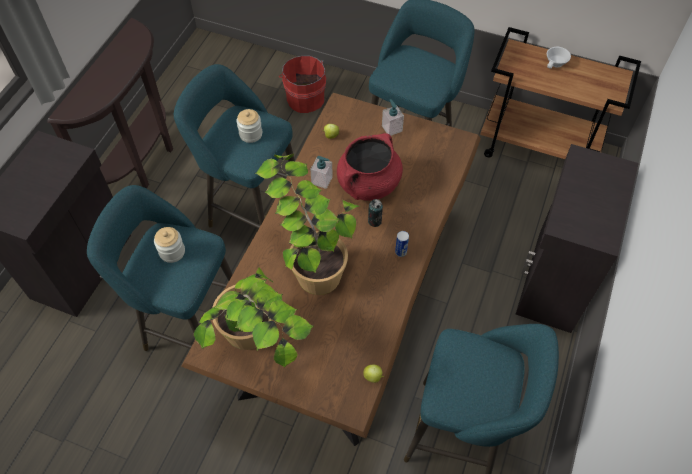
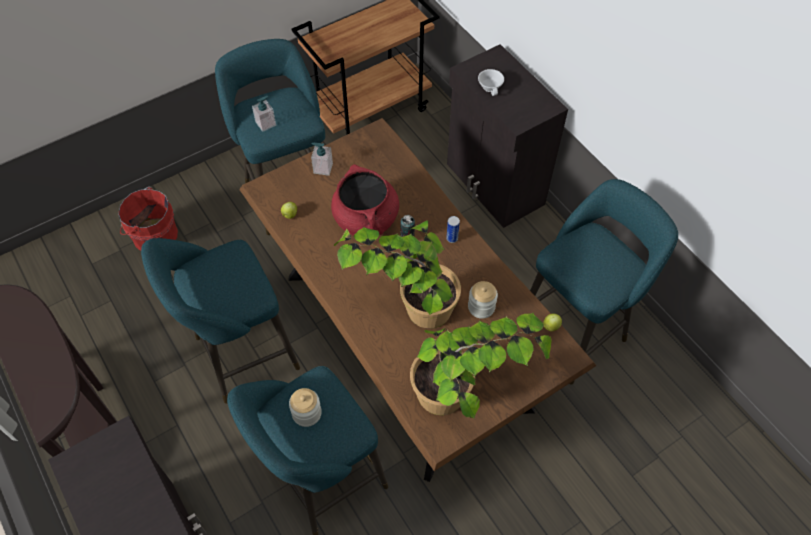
camera: 55 degrees left, 0 degrees up
jar [236,109,262,143] -> jar moved to [468,281,498,319]
soap dispenser [310,156,333,189] -> soap dispenser moved to [252,96,276,132]
white cup [547,47,571,69] -> white cup moved to [478,69,504,96]

